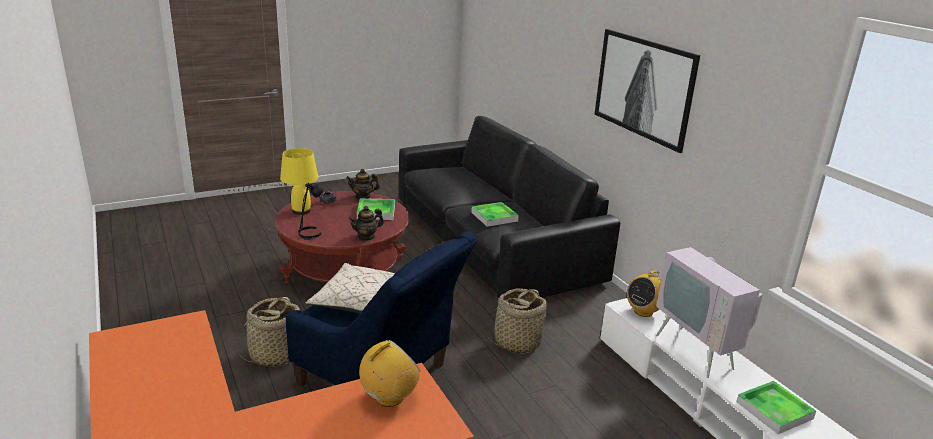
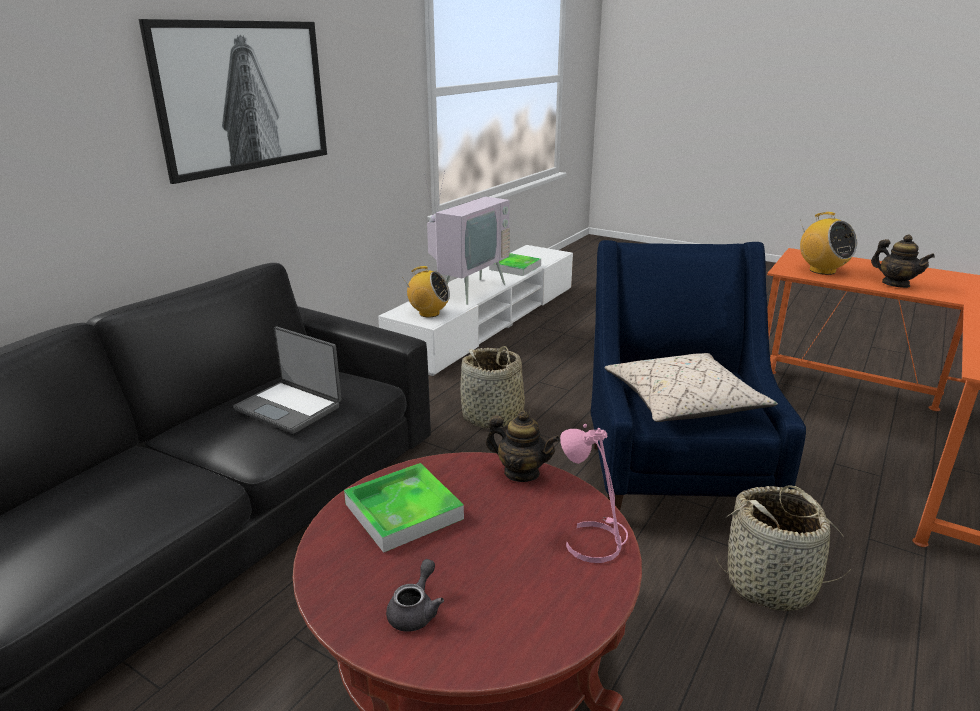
camera: 120 degrees left, 0 degrees up
yellow table lamp [280,148,318,215] -> none
black table lamp [298,182,324,240] -> pink table lamp [560,424,628,563]
teapot [346,169,380,200] -> teapot moved to [871,235,935,288]
radio [359,340,420,407] -> radio turned 135 degrees counterclockwise [800,212,857,275]
tray [471,202,519,227] -> laptop [233,326,341,434]

